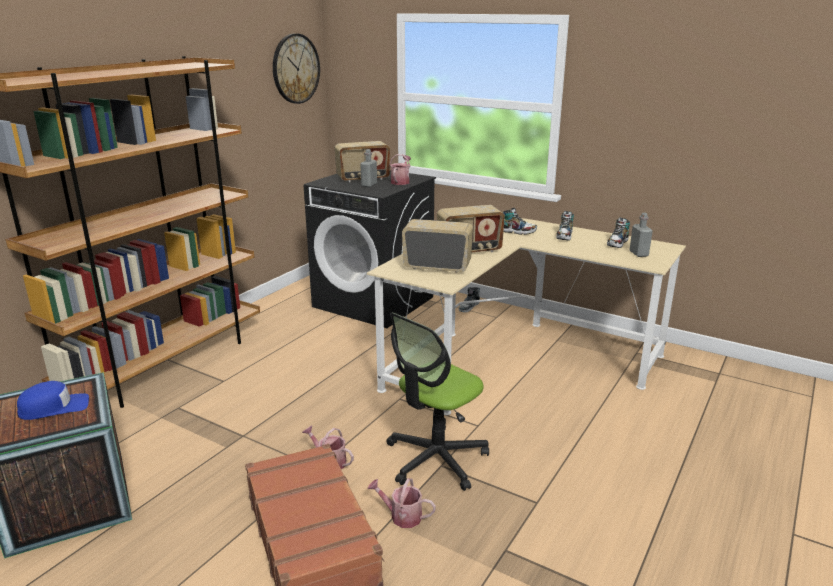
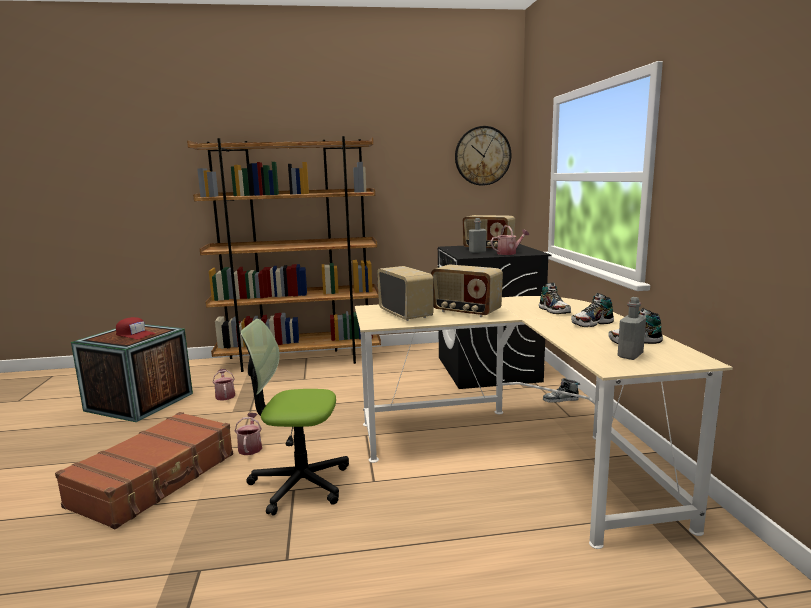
camera: 50 degrees right, 10 degrees down
blue cap [17,381,89,420] -> red cap [116,317,156,339]
watering can [368,478,436,528] -> watering can moved to [213,369,235,401]

